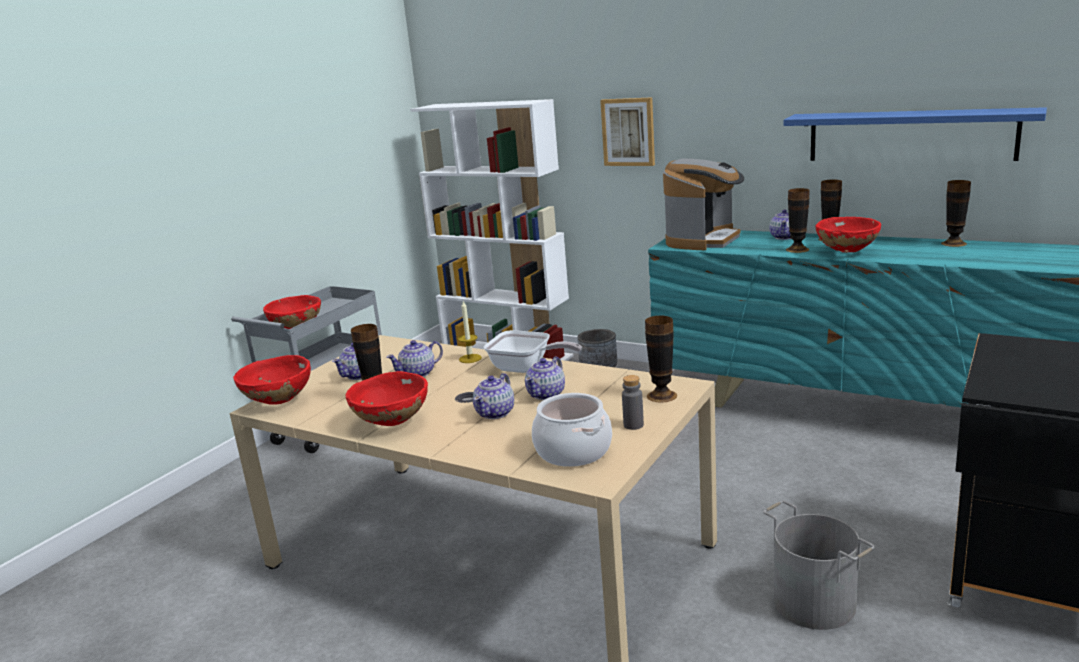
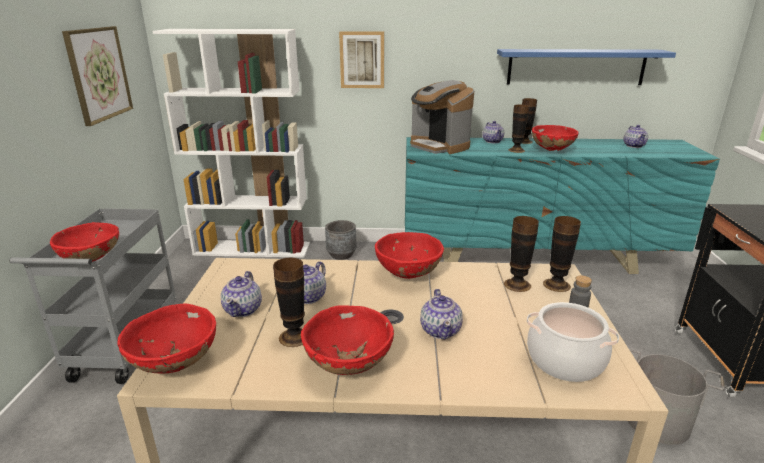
camera: 30 degrees left, 5 degrees up
candle [458,301,482,363] -> none
frying pan [484,330,582,373] -> red bowl [375,232,444,279]
teapot [525,356,565,400] -> teapot moved to [623,125,648,148]
coffee machine [663,159,744,250] -> coffee machine turned 135 degrees clockwise [410,80,474,154]
vase [941,180,971,247] -> vase moved to [504,216,539,292]
none -> picture [62,26,133,126]

